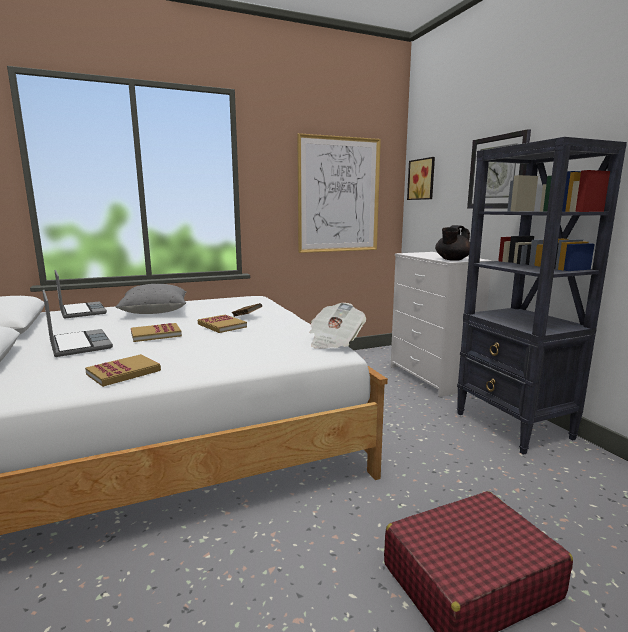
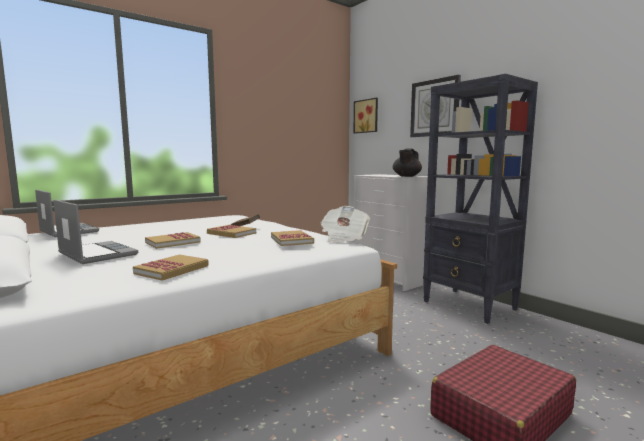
camera: 15 degrees left, 5 degrees down
grey pillow [116,284,187,314] -> none
picture [297,133,381,253] -> none
none -> book [271,230,314,246]

